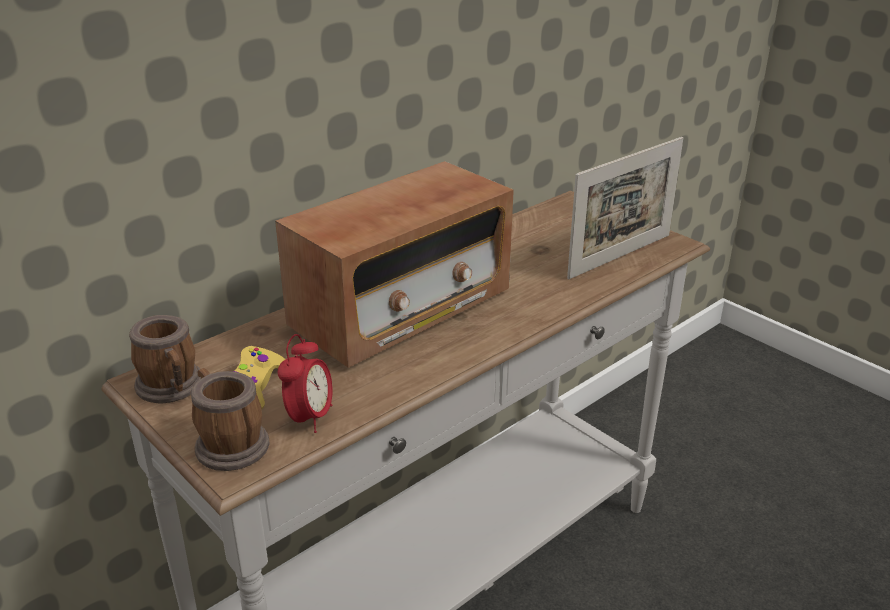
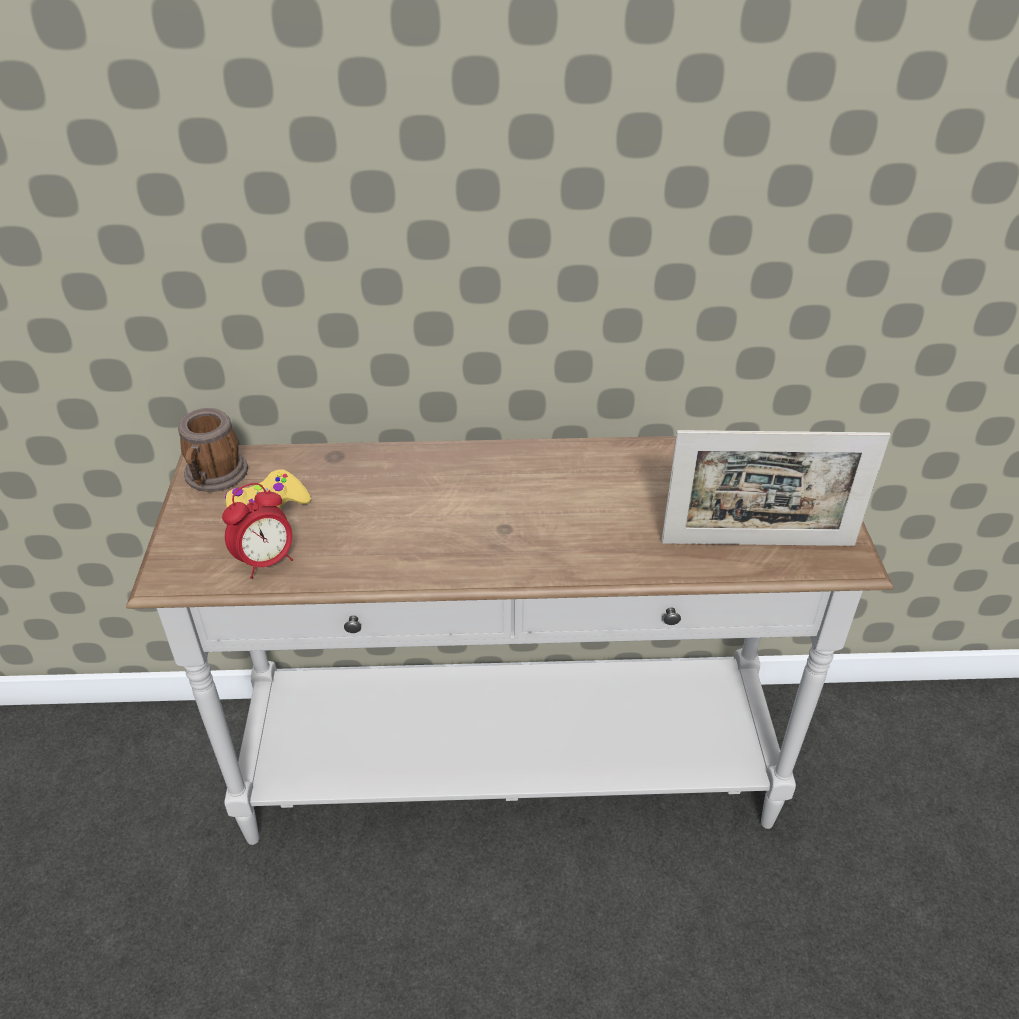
camera: 40 degrees right, 10 degrees up
mug [191,368,270,471] -> none
radio [275,161,514,368] -> none

